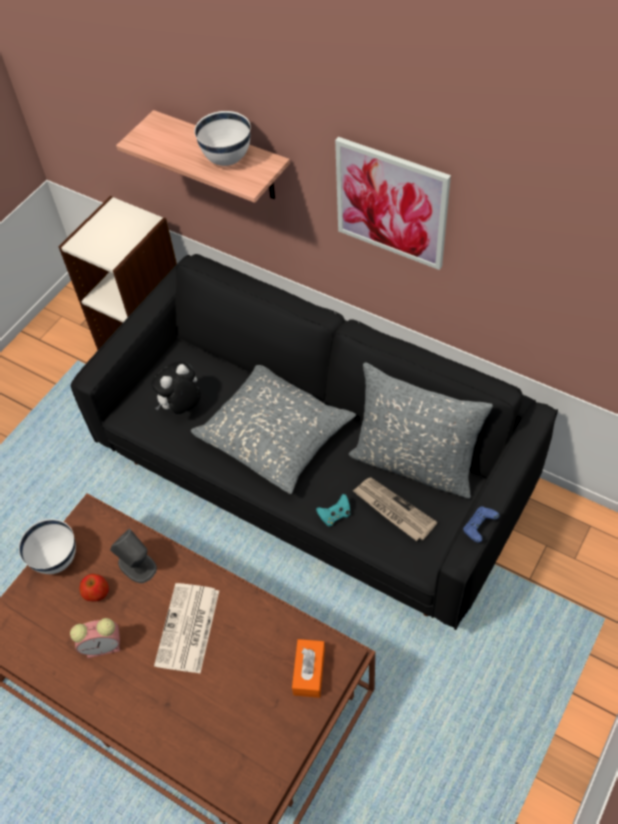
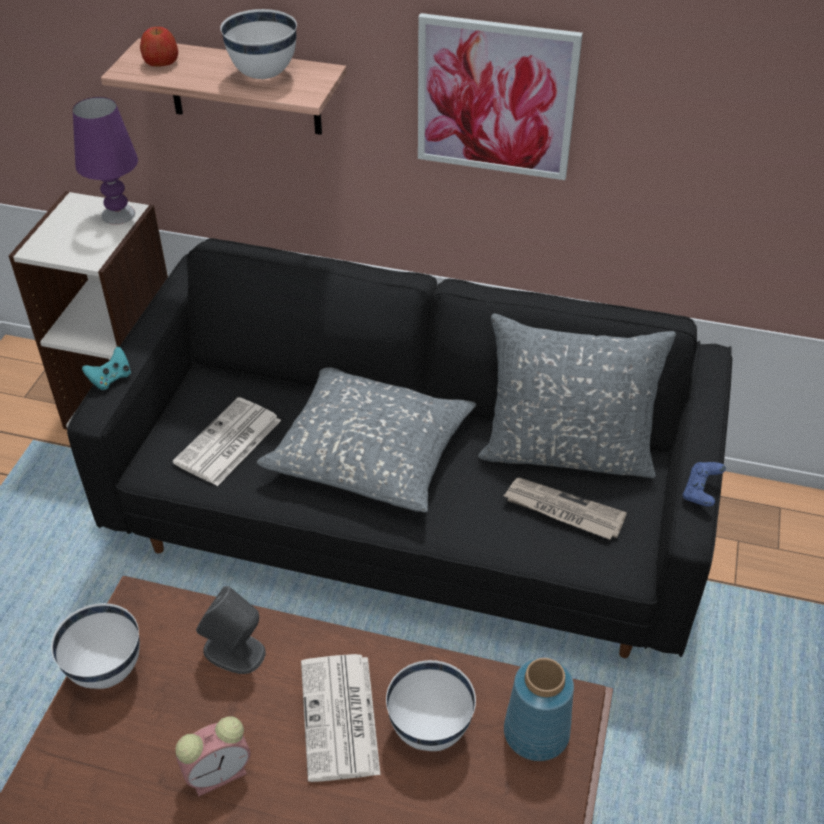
camera: 20 degrees left, 10 degrees down
apple [79,574,109,602] -> apple moved to [140,27,178,66]
plush toy [151,361,201,414] -> newspaper [173,397,281,486]
orange tissue box [292,639,325,698] -> blue vase [504,658,574,761]
turquoise game controller [316,494,350,526] -> turquoise game controller moved to [82,346,131,390]
none -> purple table lamp [73,97,138,225]
none -> white bowl [386,660,476,751]

